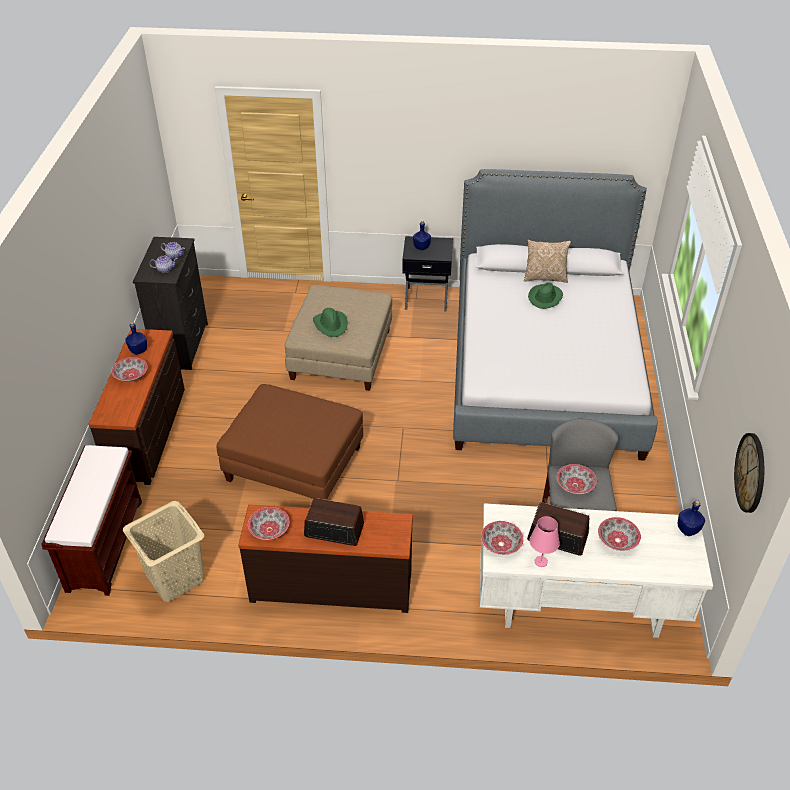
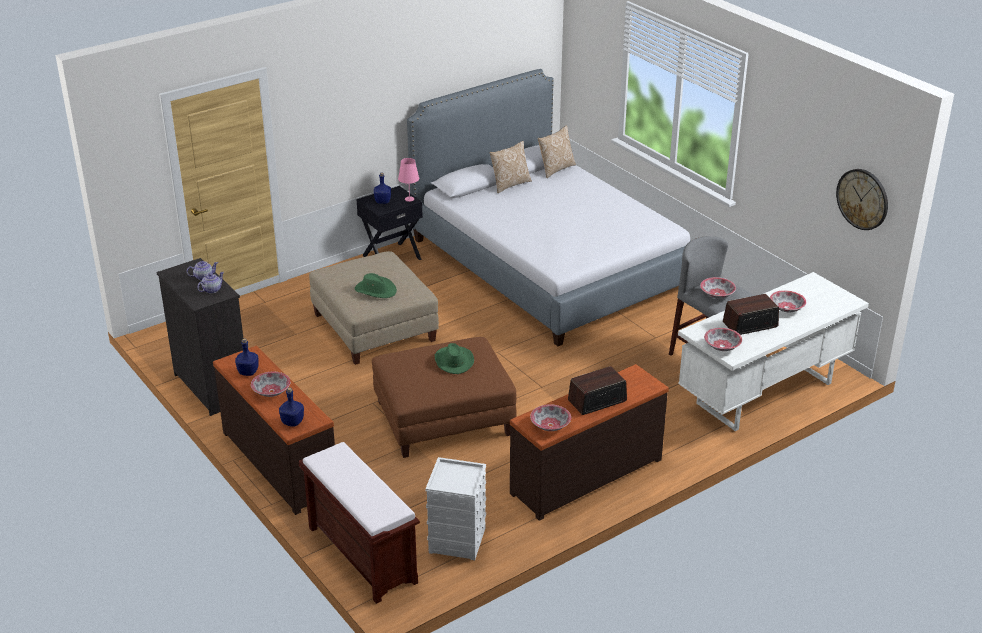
camera: 40 degrees left, 10 degrees down
beige laundry basket [123,501,204,602] -> white storage box [425,457,486,560]
green hat [528,282,563,309] -> green hat moved to [435,343,474,374]
pink table lamp [530,516,560,567] -> pink table lamp moved to [398,158,419,202]
blue bottle [678,500,705,536] -> blue bottle moved to [279,388,304,427]
none -> pillow [538,126,576,178]

